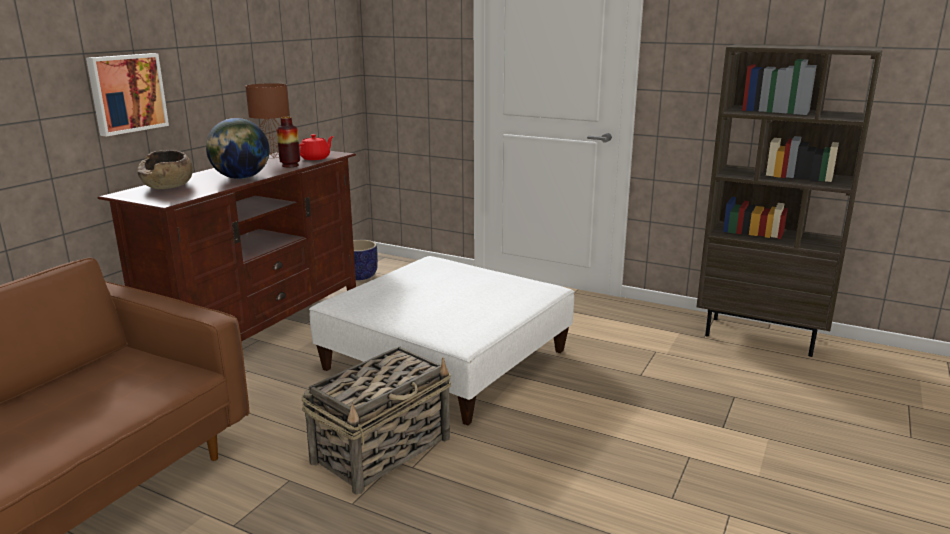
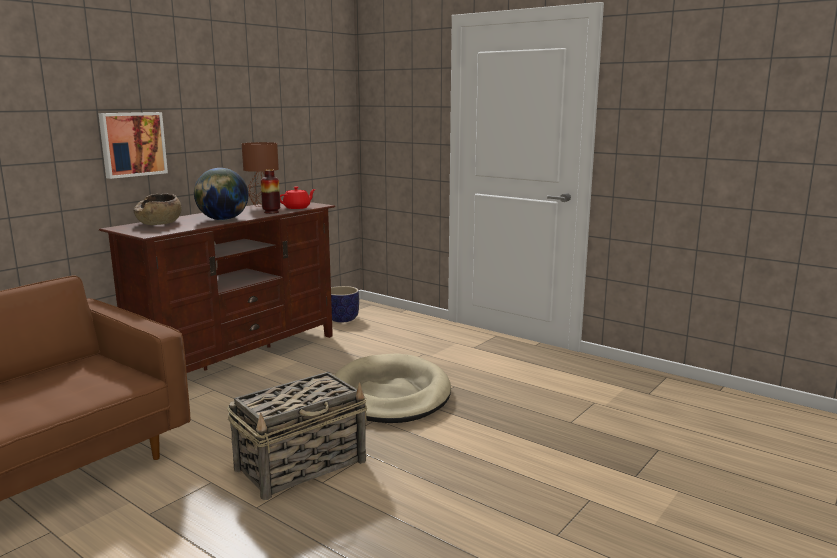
camera: 10 degrees right, 5 degrees down
white ottoman [309,256,575,425] -> beige dog bed [334,353,451,423]
brown bookcase [696,44,882,357] -> none

